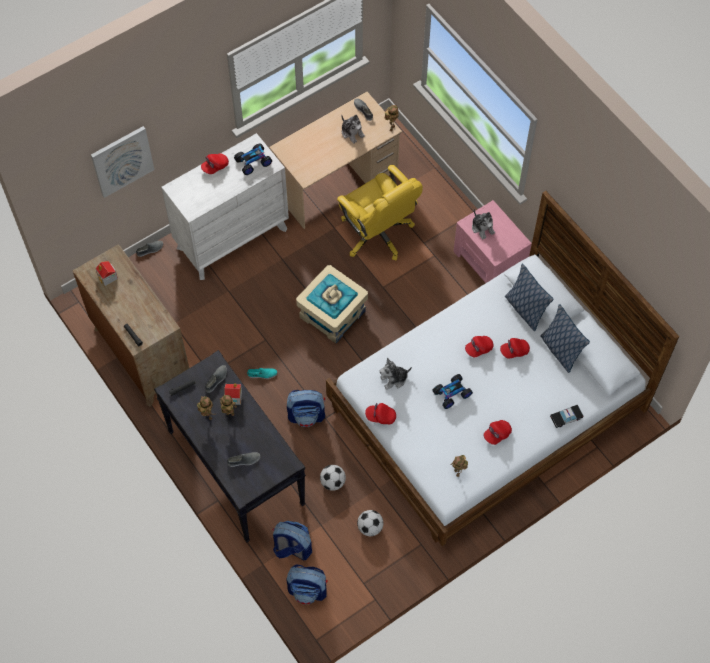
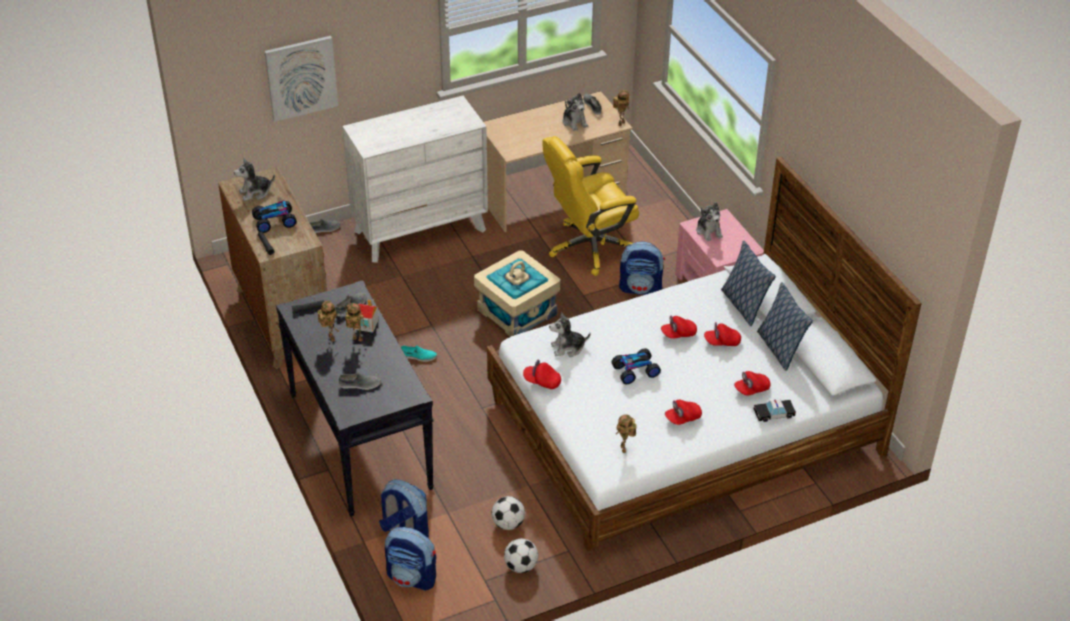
camera: 10 degrees right, 20 degrees down
toy house [95,261,118,286] -> plush toy [234,158,275,201]
red cap [201,153,229,174] -> red cap moved to [734,371,771,396]
toy car [234,143,272,175] -> toy car moved to [252,200,297,233]
backpack [287,390,325,427] -> backpack moved to [619,241,665,295]
football [320,465,346,491] -> football moved to [504,538,538,573]
yellow office chair [337,165,423,260] -> yellow office chair turned 90 degrees clockwise [543,136,639,276]

